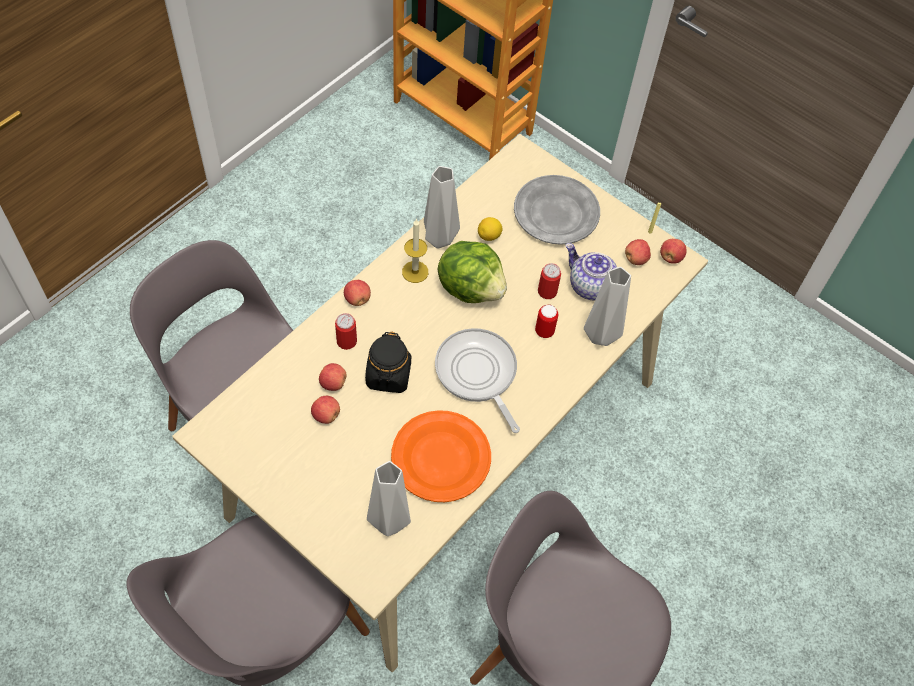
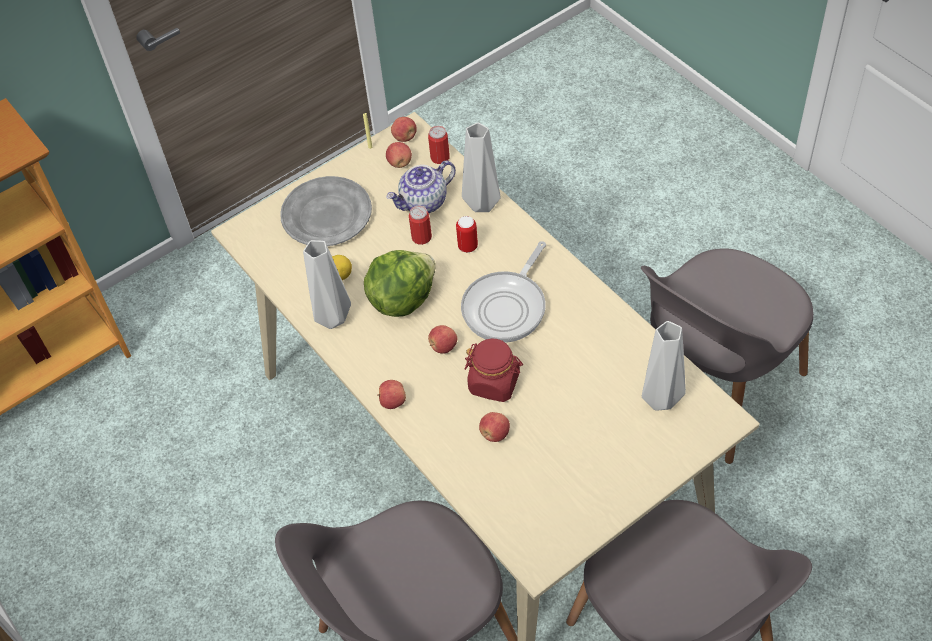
camera: 70 degrees left, 5 degrees down
apple [311,396,340,424] -> apple moved to [428,325,457,354]
can [335,313,357,350] -> can moved to [428,126,450,164]
black jar [365,331,411,393] -> red jar [464,338,523,402]
orange plate [391,410,491,502] -> none
candle [402,218,428,283] -> none
frying pan [435,328,520,433] -> frying pan turned 45 degrees counterclockwise [461,241,546,343]

